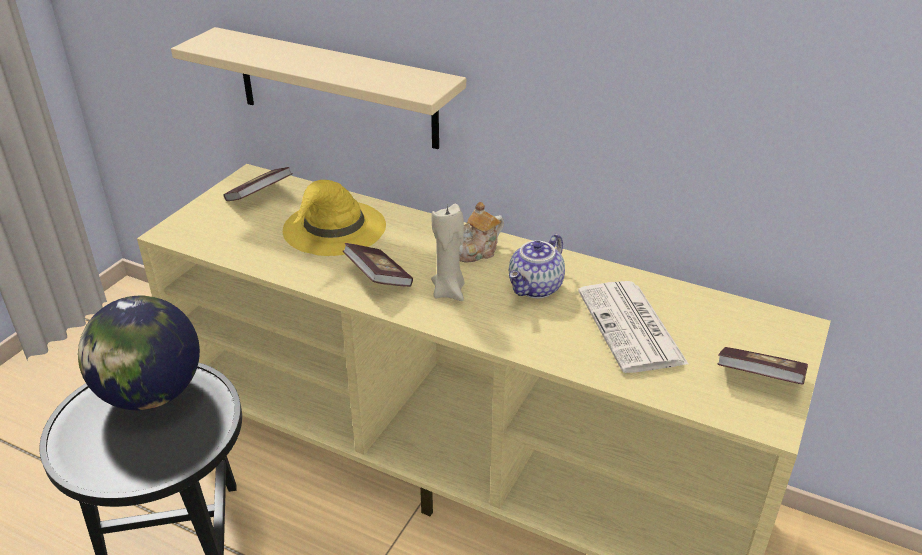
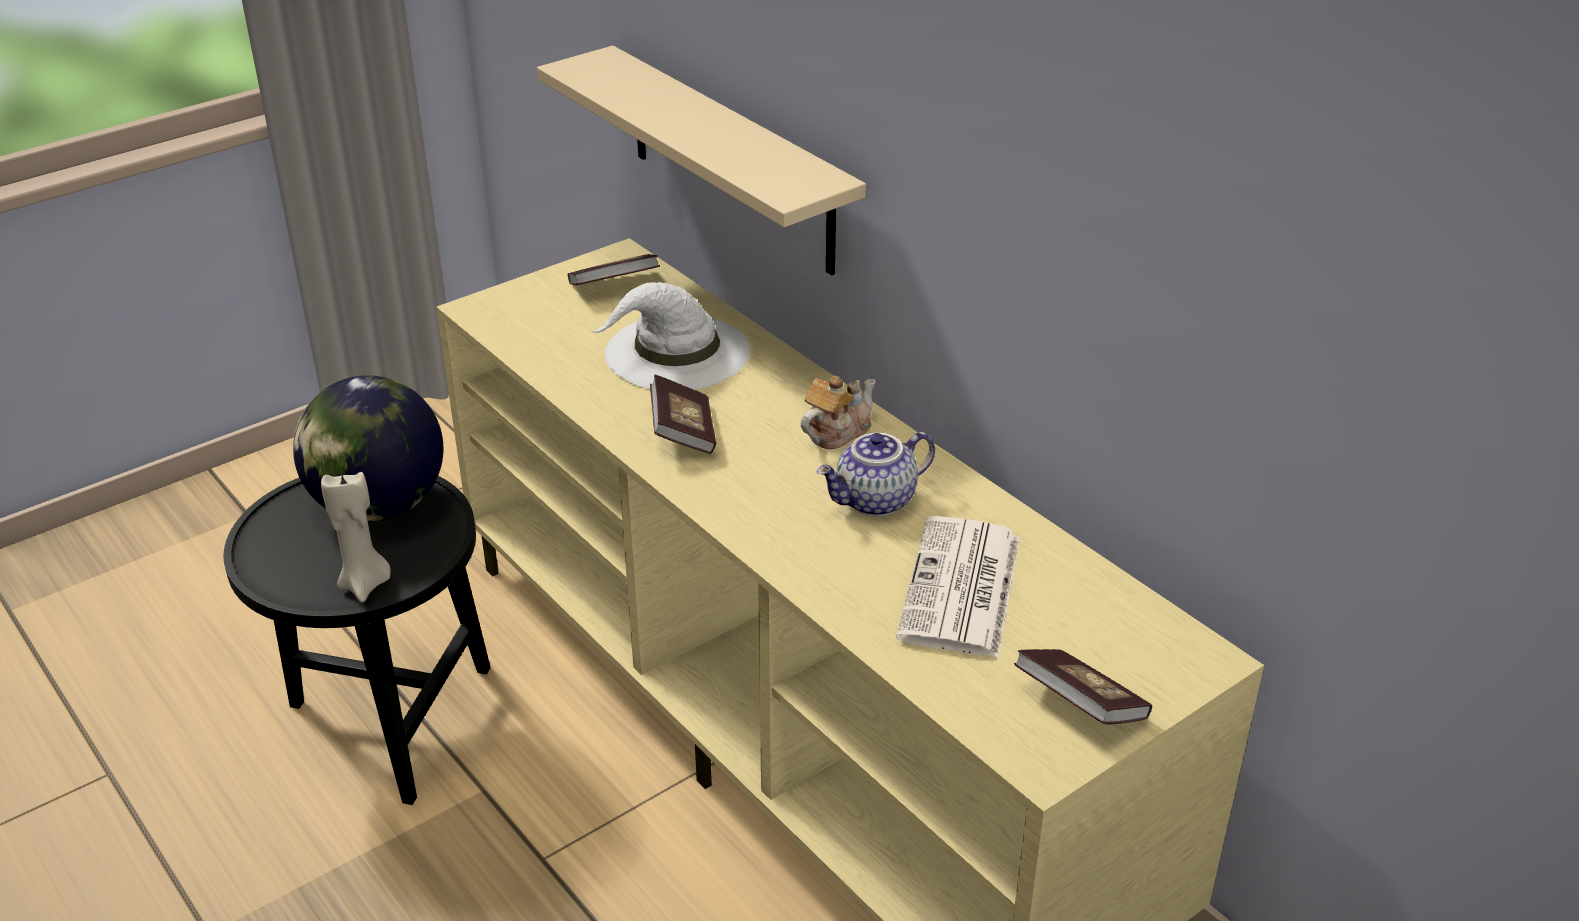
camera: 25 degrees right, 0 degrees up
yellow hat [283,180,386,256] -> white hat [592,282,750,390]
beige candle [431,204,465,301] -> beige candle moved to [321,472,391,602]
teapot [459,202,504,263] -> teapot turned 150 degrees clockwise [801,376,875,449]

